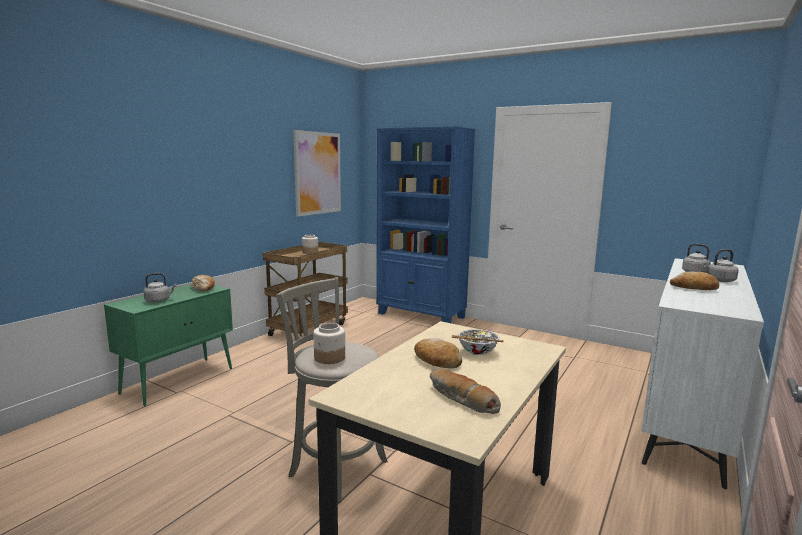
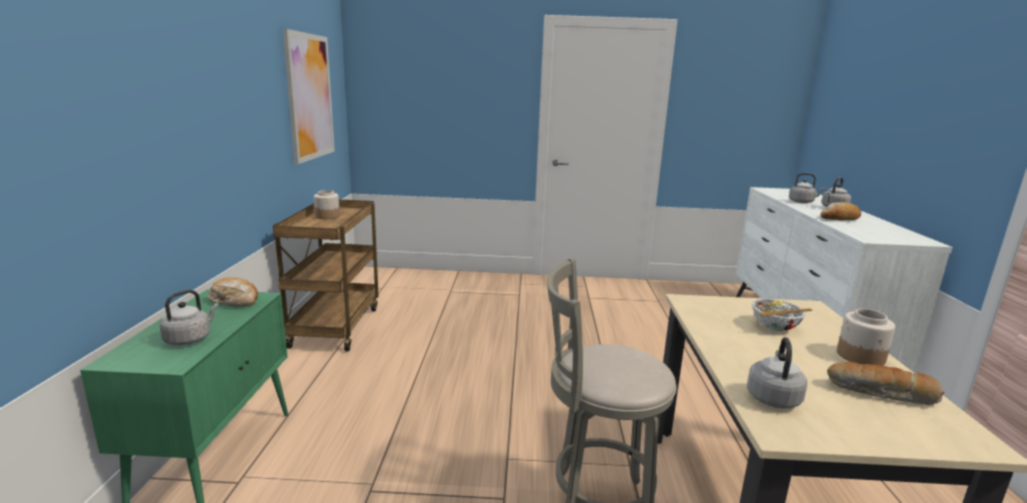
camera: 30 degrees left, 5 degrees up
jar [314,323,345,364] -> jar moved to [837,309,895,365]
blue bookcase [376,126,475,323] -> none
bread [414,338,462,368] -> none
none -> grey kettle [747,337,807,409]

